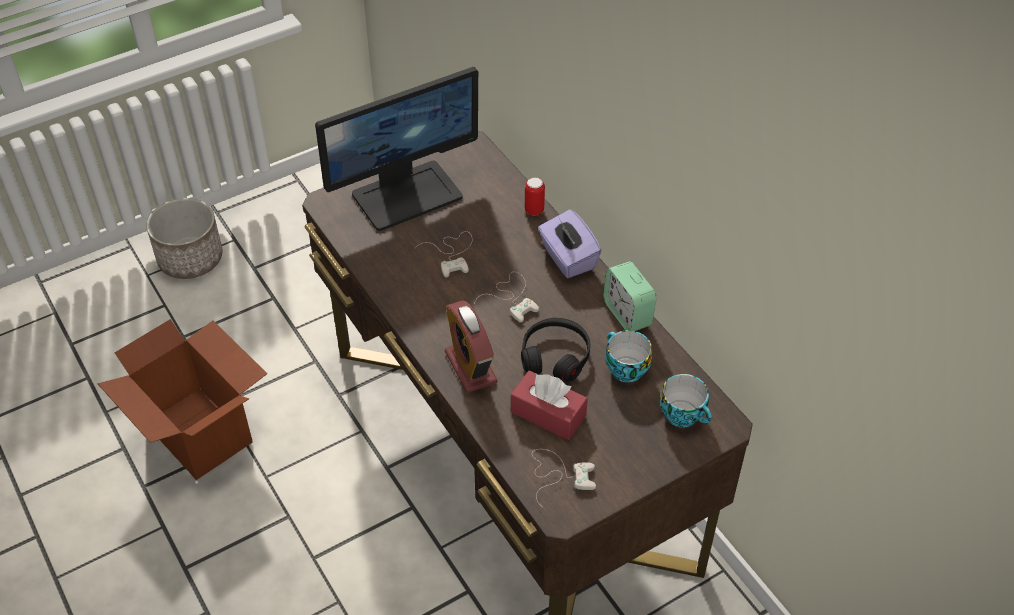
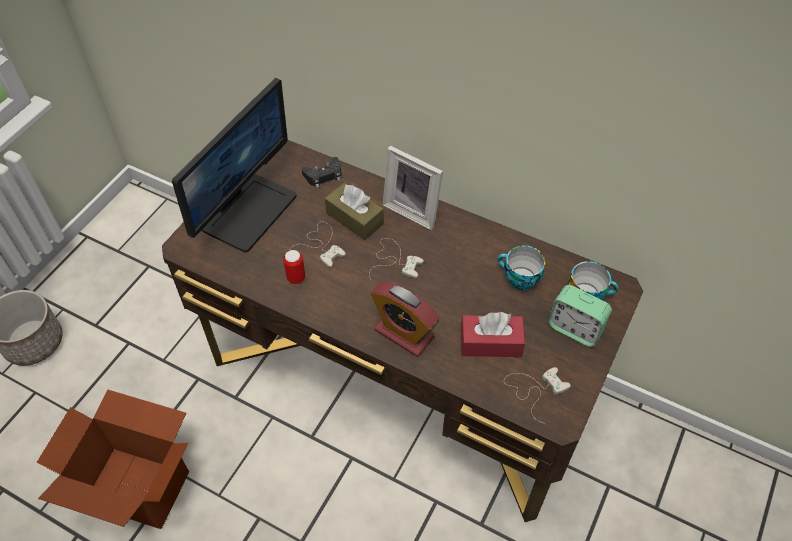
camera: 30 degrees left, 5 degrees up
black headphones [521,318,590,382] -> none
can [525,177,545,215] -> can moved to [283,250,305,284]
purple tissue box [538,209,602,278] -> picture frame [383,146,443,230]
alarm clock [603,261,657,331] -> alarm clock moved to [548,285,612,347]
none -> black game controller [302,157,342,188]
none -> brown tissue box [325,183,384,240]

